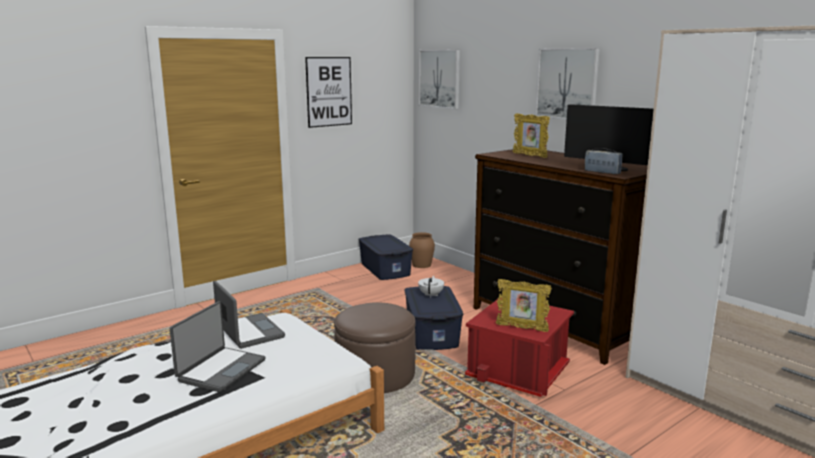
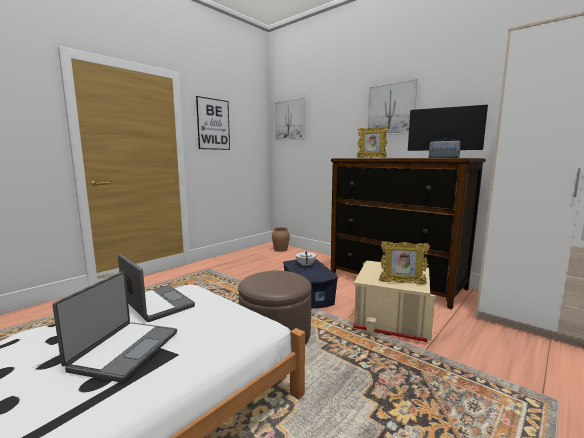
camera: 10 degrees left, 5 degrees down
blue storage box [358,235,413,280] -> none
red storage box [465,298,574,397] -> beige storage box [353,260,435,342]

